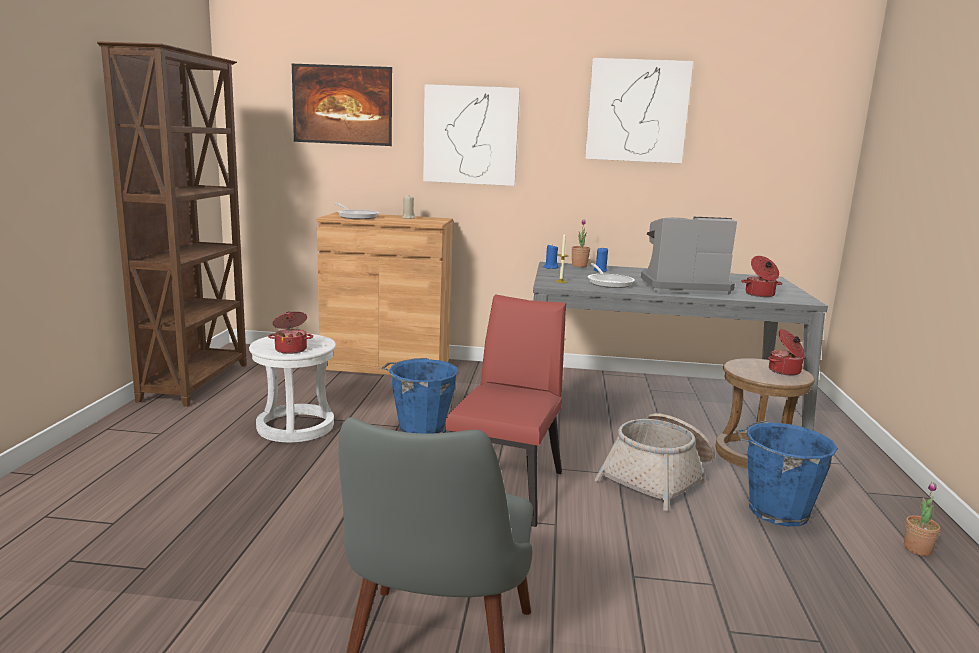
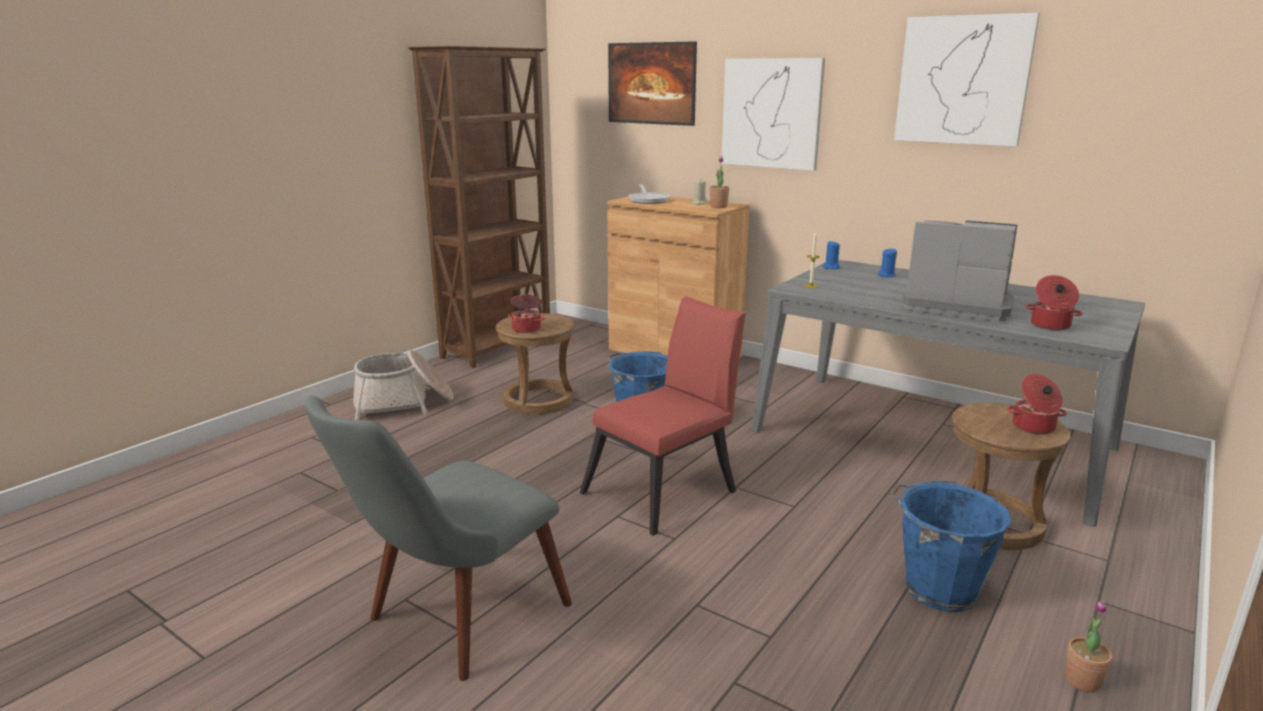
camera: 30 degrees right, 5 degrees up
white stool [249,334,336,442] -> brown stool [496,313,574,415]
potted plant [572,219,590,267] -> potted plant moved to [710,156,730,208]
frying pan [588,263,635,288] -> none
basket [595,413,715,511] -> basket moved to [353,350,454,420]

